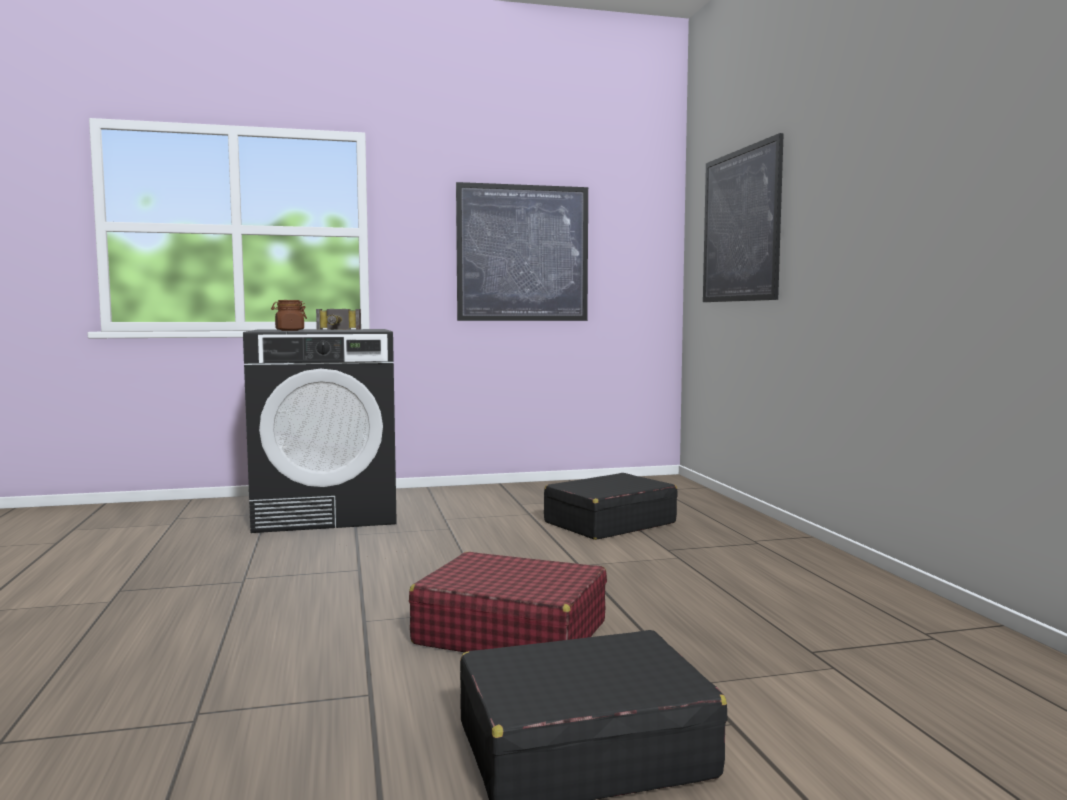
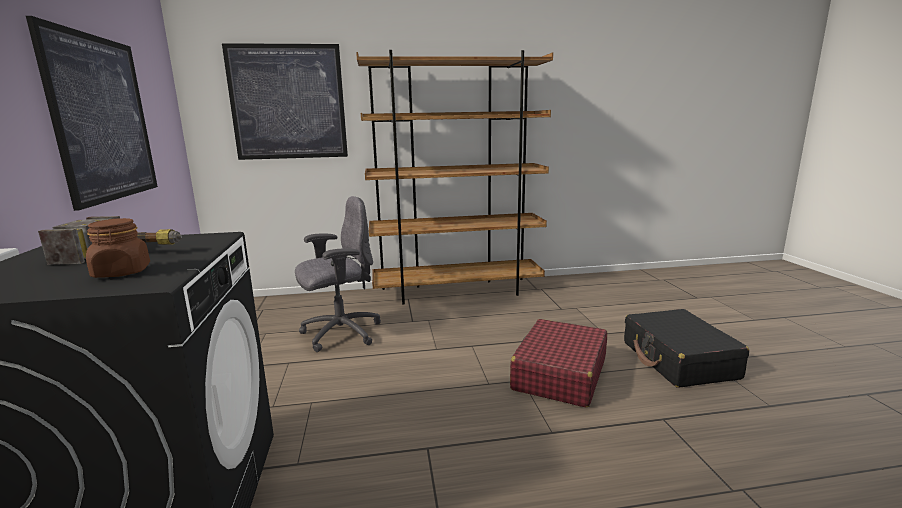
camera: 85 degrees left, 10 degrees up
black suitcase [544,473,678,540] -> grey office chair [295,196,381,352]
none -> brown bookcase [356,50,553,305]

